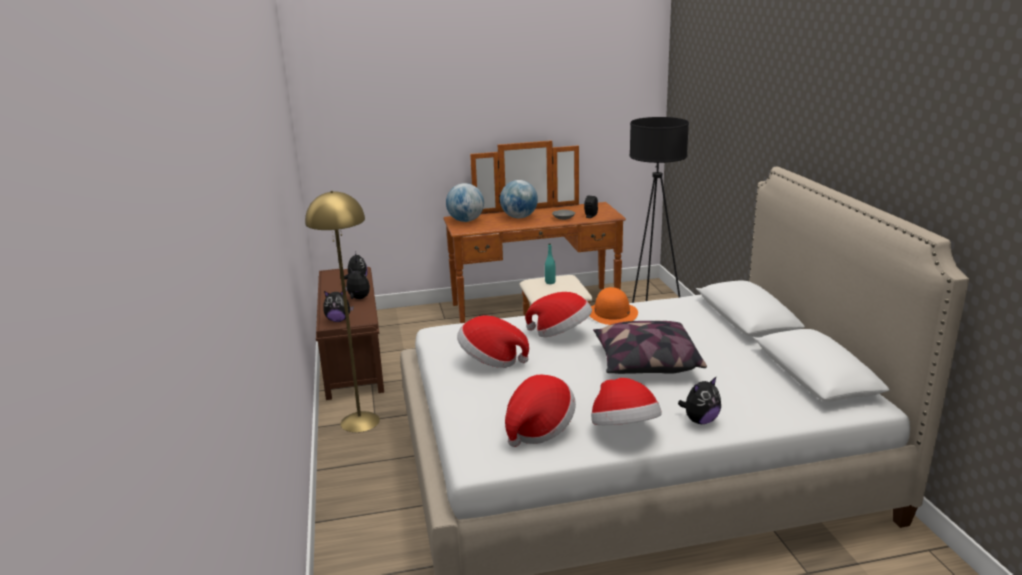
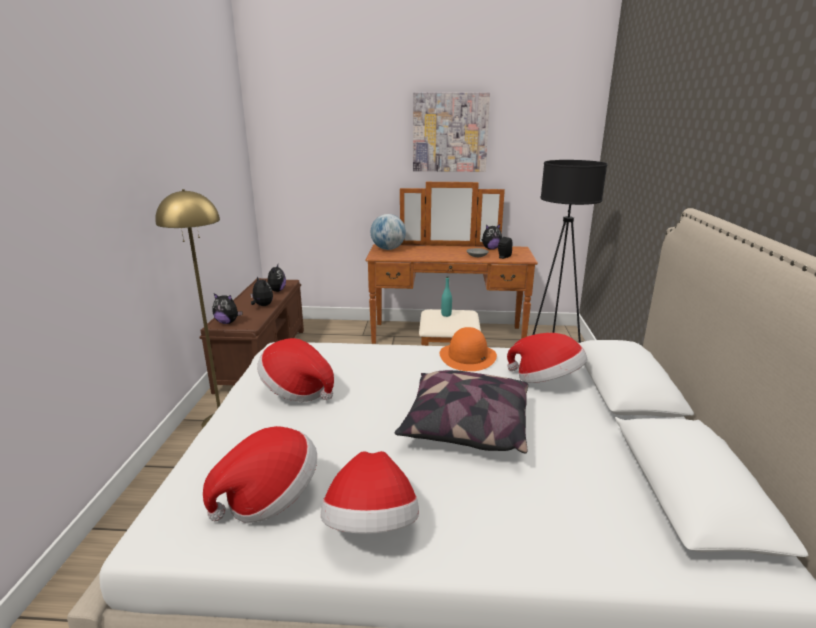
camera: 15 degrees right, 0 degrees up
globe [500,180,538,218] -> none
hat [525,292,592,337] -> hat moved to [507,333,587,383]
plush toy [678,377,721,424] -> plush toy moved to [482,224,502,250]
none -> picture [413,92,490,172]

